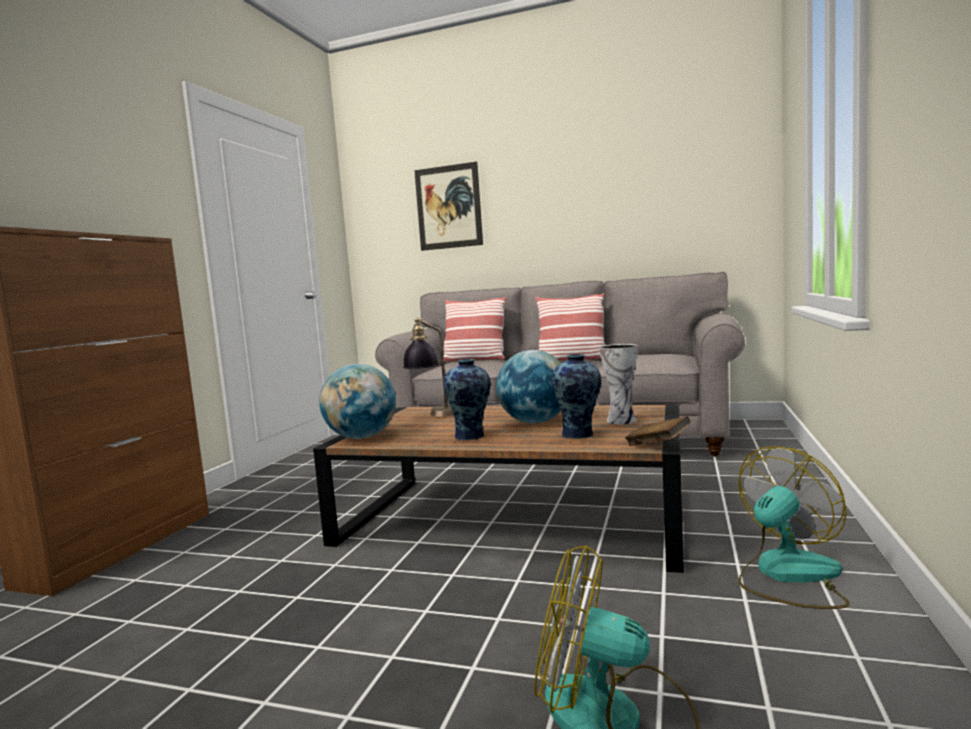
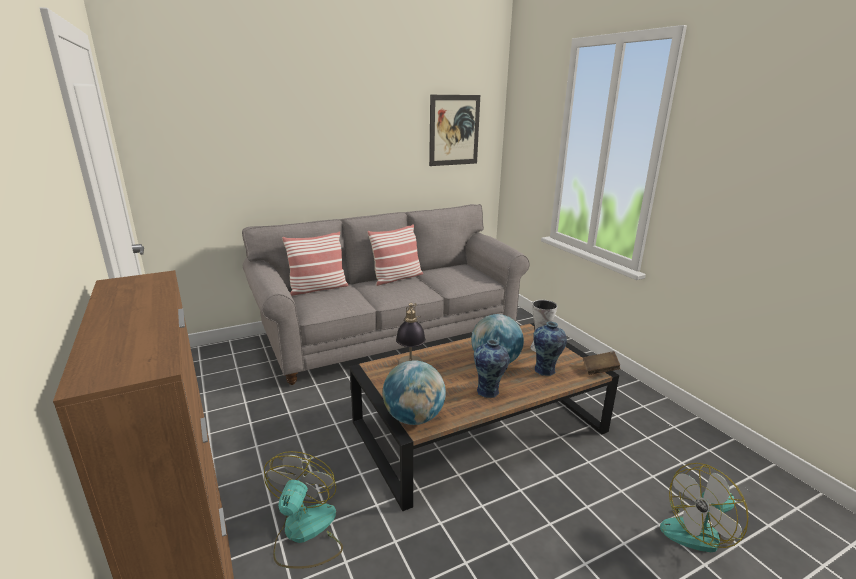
camera: 45 degrees left, 15 degrees up
picture [414,162,483,251] -> picture moved to [429,95,480,166]
fan [738,446,850,609] -> fan moved to [264,451,343,569]

